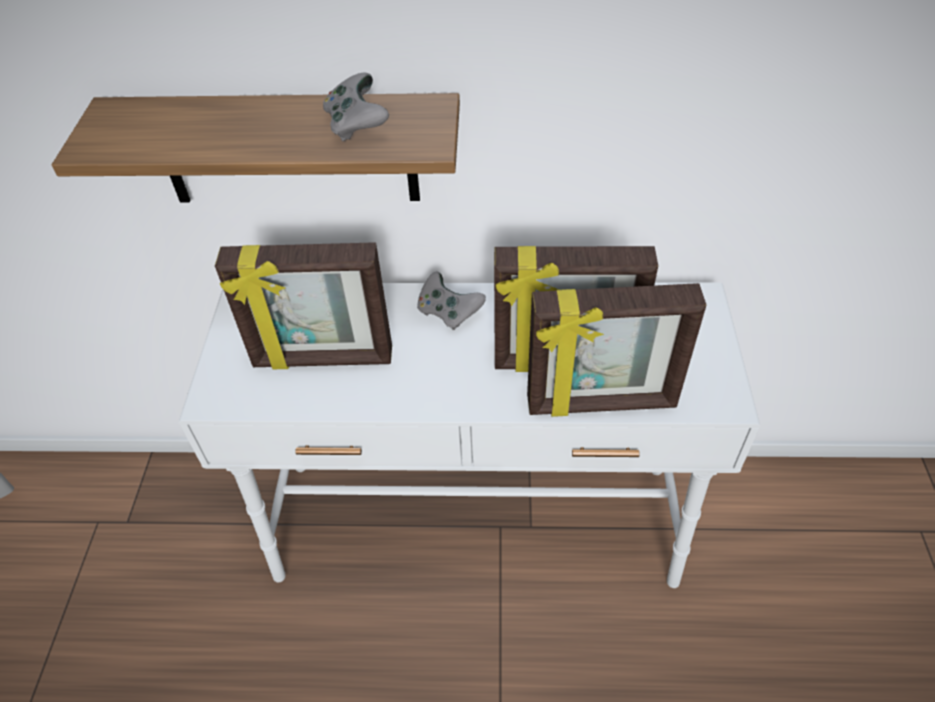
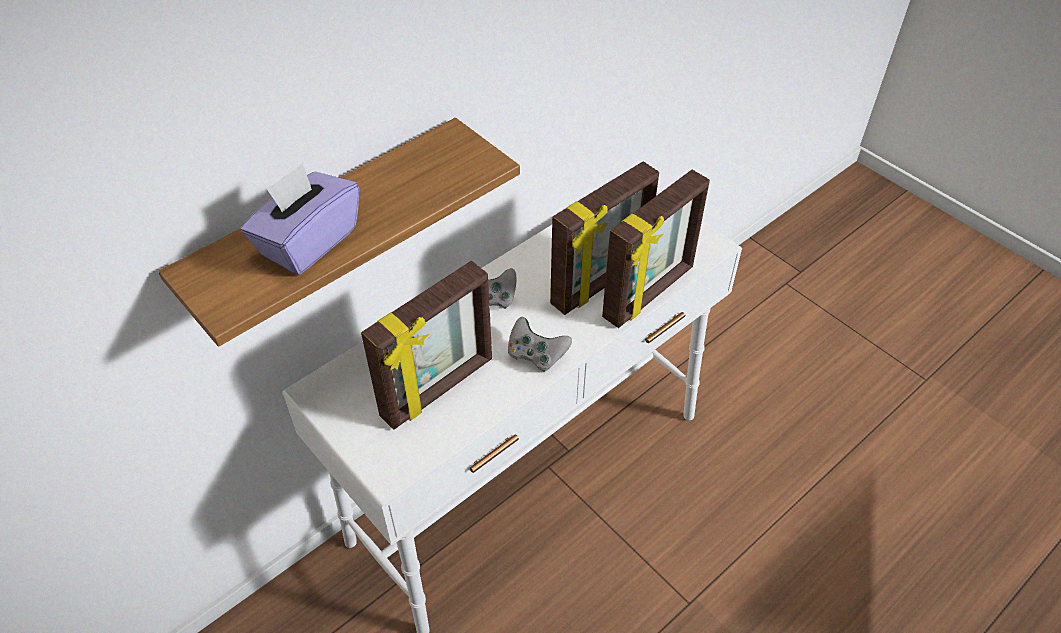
camera: 45 degrees left, 0 degrees up
grey game controller [323,72,389,141] -> grey game controller moved to [508,317,572,372]
none -> purple tissue box [241,163,359,275]

